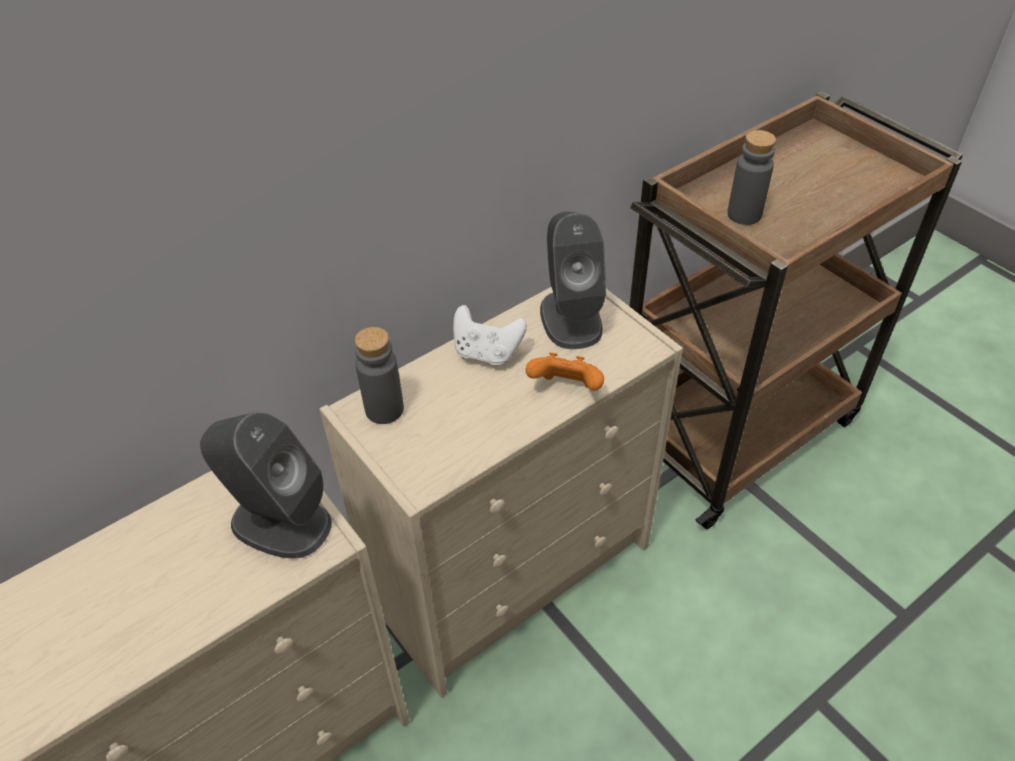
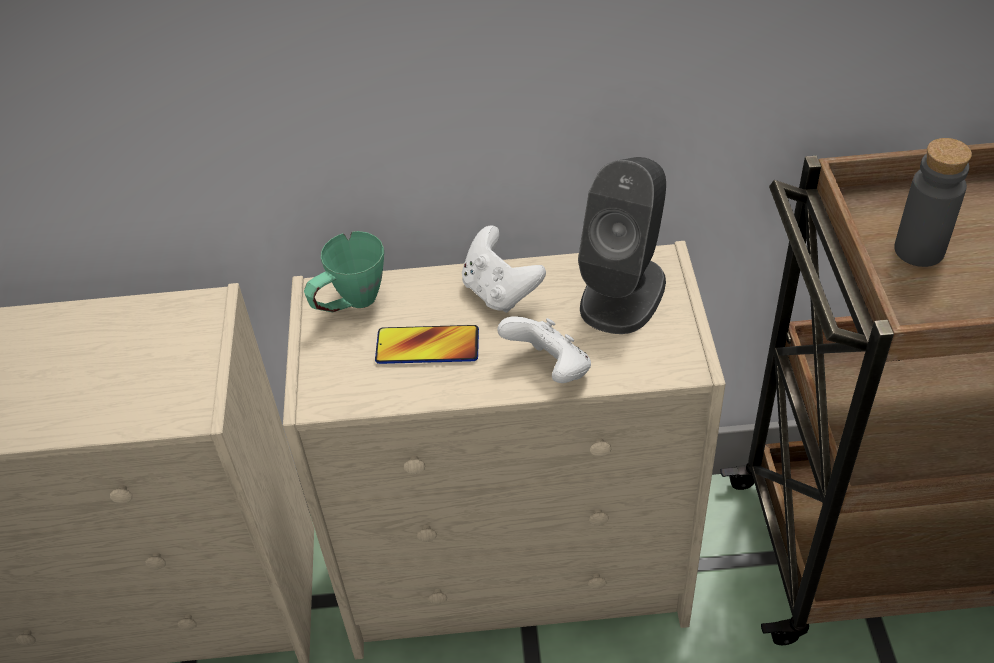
camera: 35 degrees right, 0 degrees up
grey speaker [200,412,332,559] -> none
grey bottle [355,327,404,424] -> green mug [304,231,384,312]
orange game controller [526,352,604,391] -> white game controller [497,316,591,383]
none -> phone [375,325,479,364]

